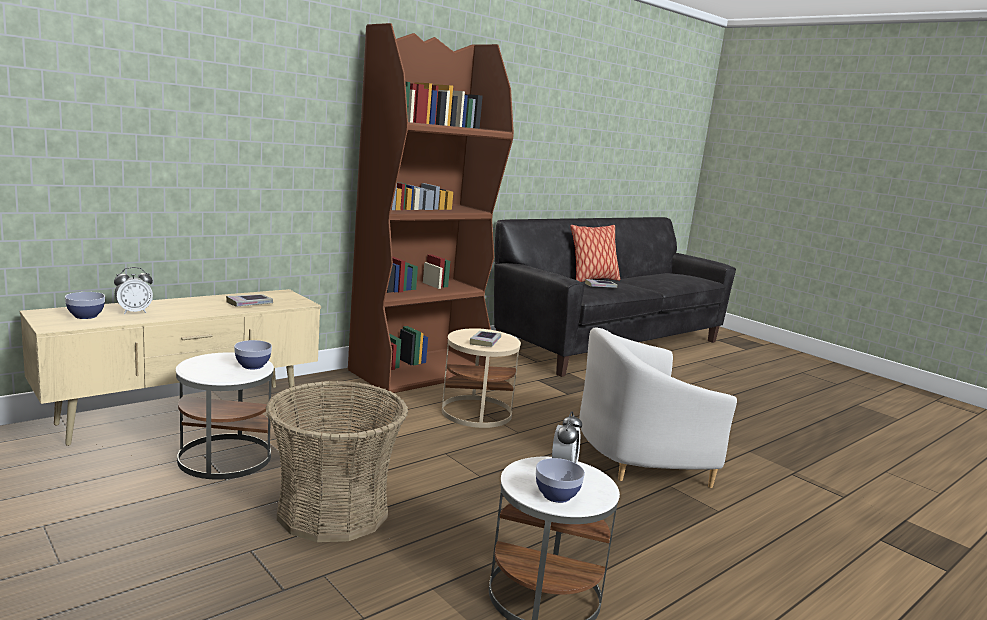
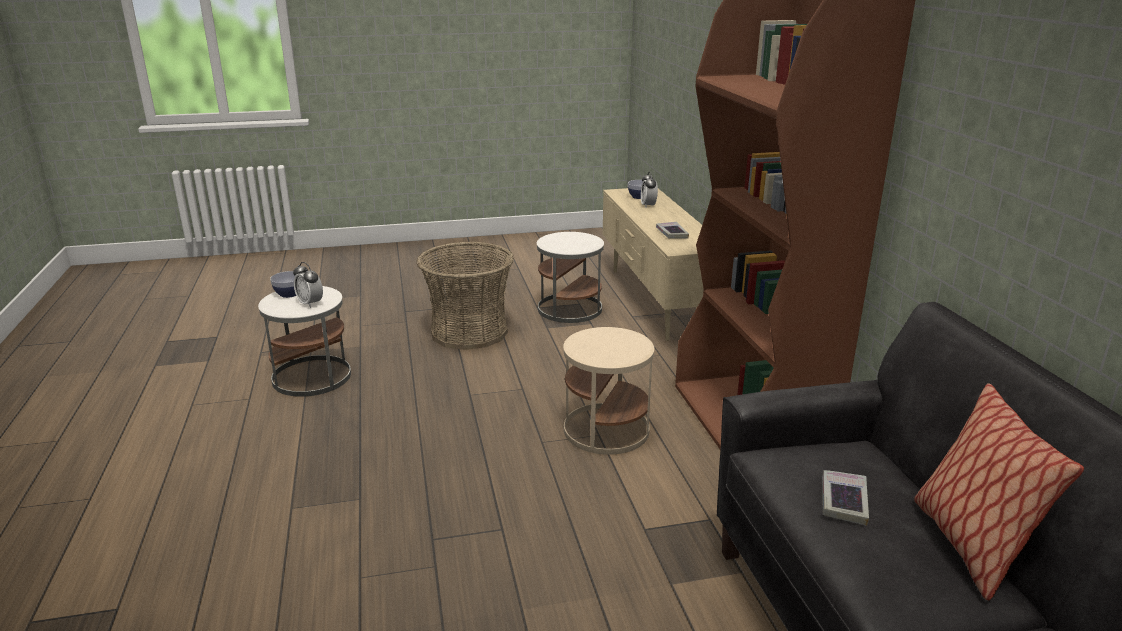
camera: 120 degrees right, 10 degrees up
bowl [234,340,272,369] -> none
book [470,331,501,347] -> none
white armchair [579,328,737,488] -> none

